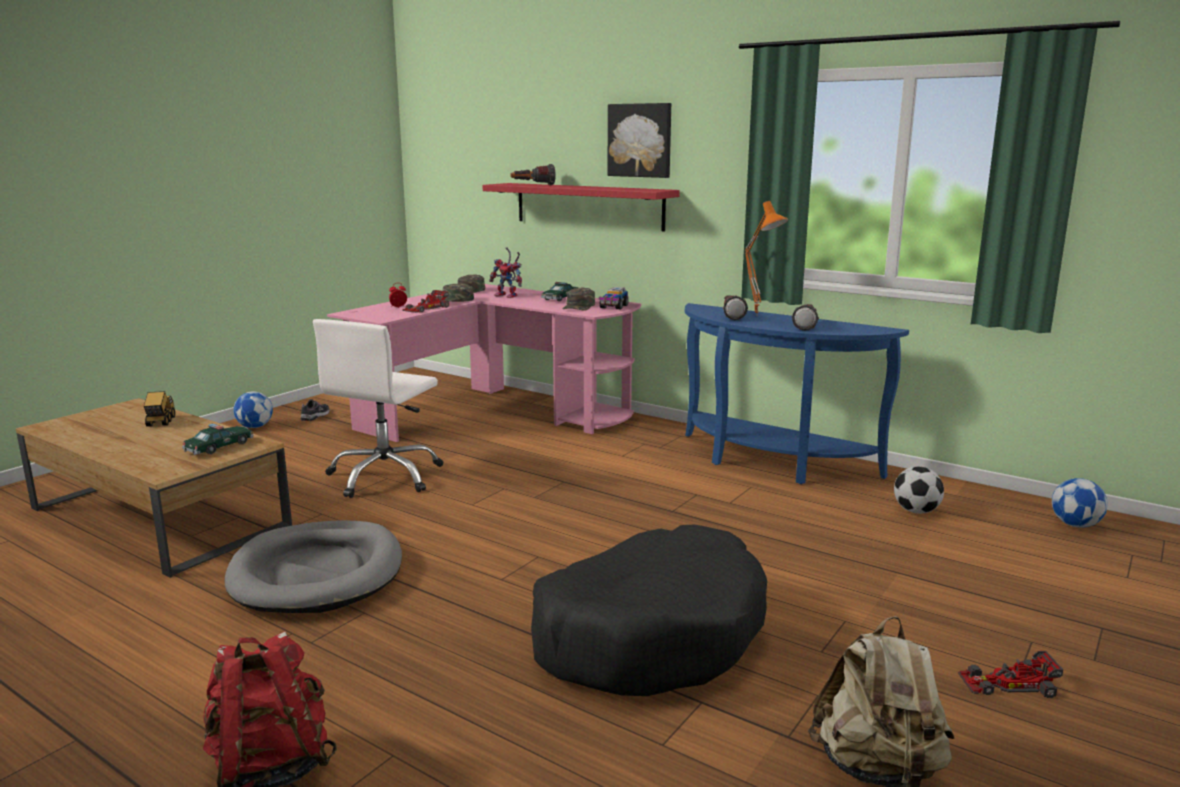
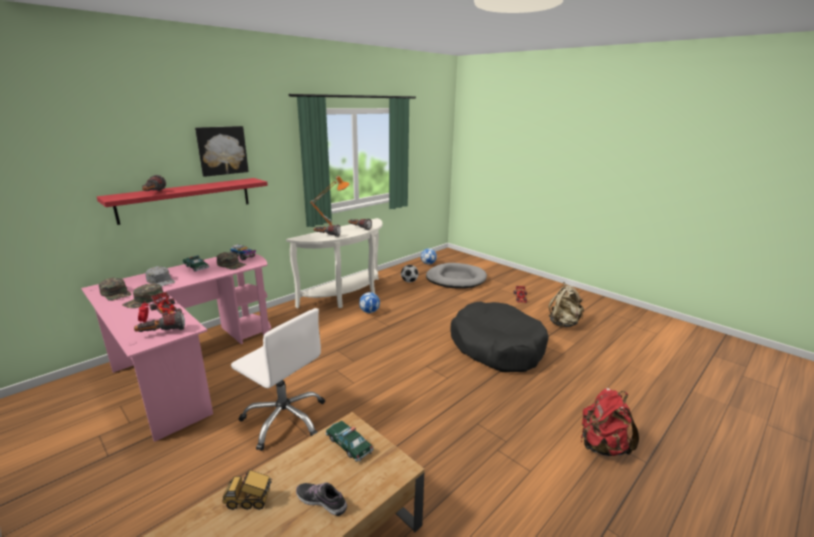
camera: 80 degrees left, 5 degrees up
grey dog bed [225,520,402,613] -> grey dog bed moved to [426,263,487,289]
football [233,392,273,428] -> football moved to [359,292,380,313]
shoe [301,399,330,421] -> shoe moved to [296,482,347,516]
toy robot [489,247,522,298] -> grey cap [145,266,175,287]
blue console table [685,303,909,484] -> white console table [286,218,382,308]
none -> flashlight [134,311,185,332]

